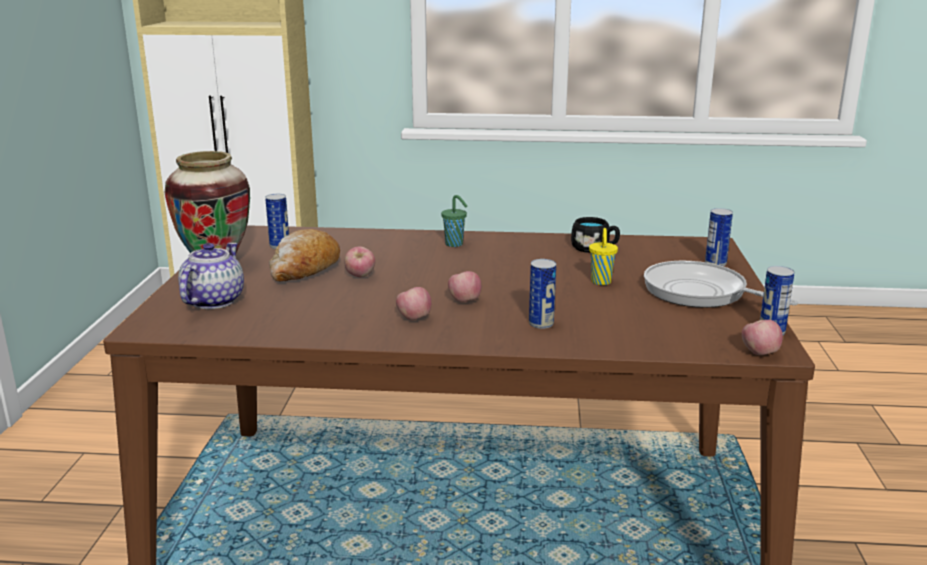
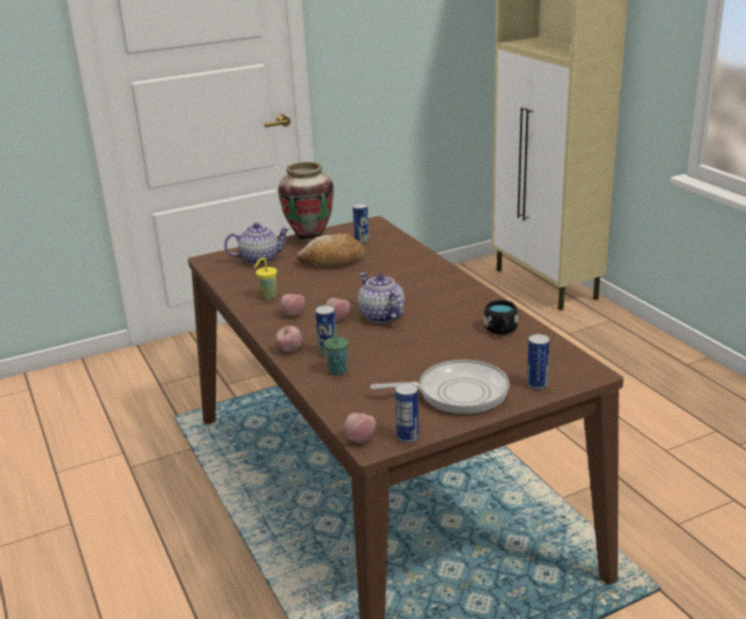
camera: 60 degrees right, 5 degrees up
apple [344,246,375,277] -> apple moved to [275,326,303,352]
green cup [441,195,467,247] -> green cup moved to [324,328,349,375]
yellow cup [589,228,618,285] -> yellow cup moved to [254,257,277,299]
frying pan [644,261,798,308] -> frying pan turned 75 degrees clockwise [370,360,510,414]
none -> teapot [358,273,404,323]

